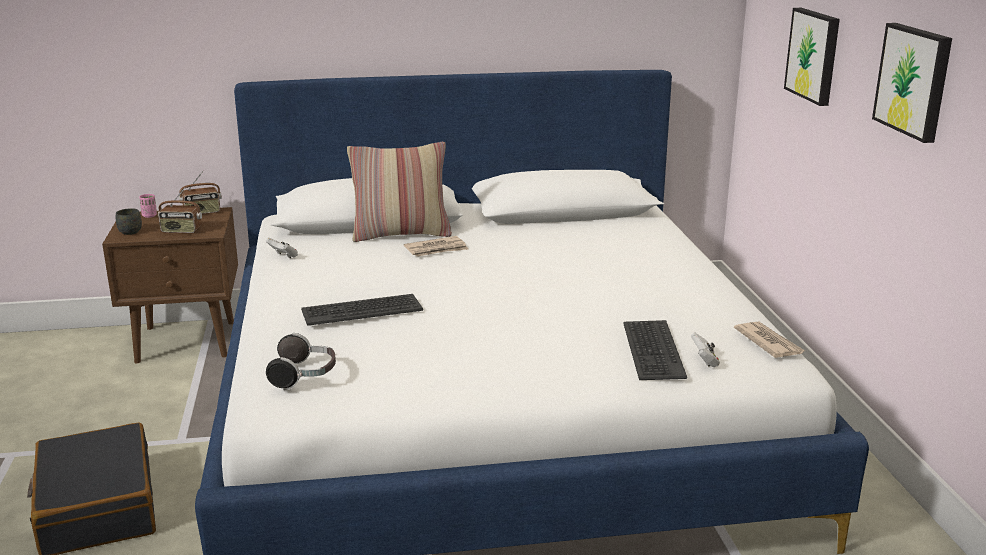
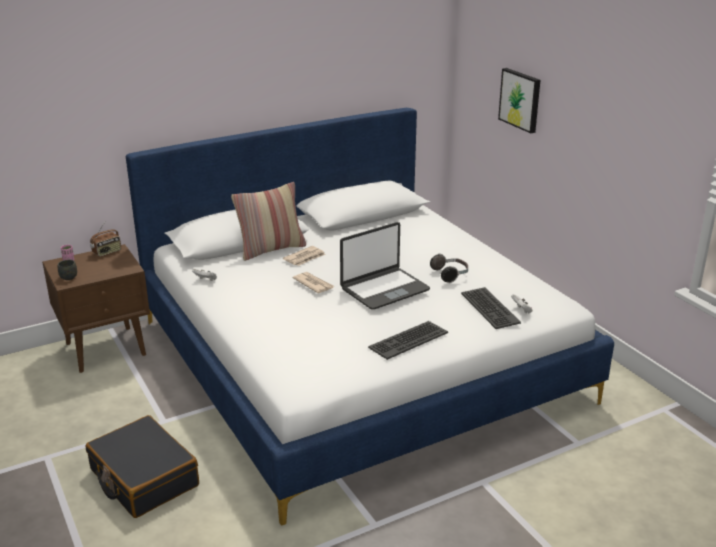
camera: 20 degrees left, 5 degrees up
radio [158,188,202,233] -> none
headphones [266,333,336,390] -> headphones moved to [430,254,468,283]
keyboard [301,294,423,326] -> keyboard moved to [368,321,448,360]
newspaper [734,322,805,358] -> newspaper moved to [293,272,334,293]
picture [872,23,952,143] -> none
none -> laptop [340,222,430,310]

